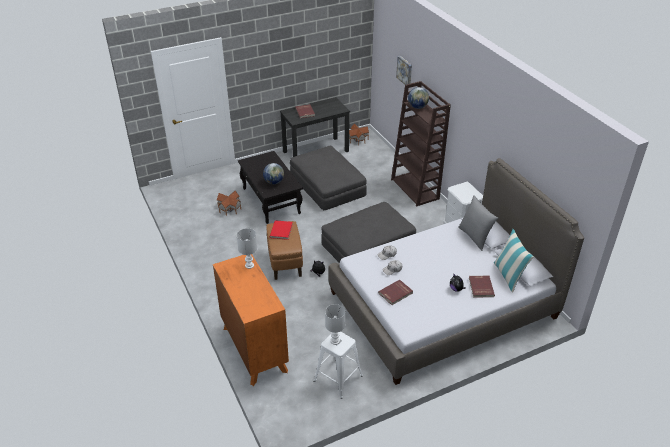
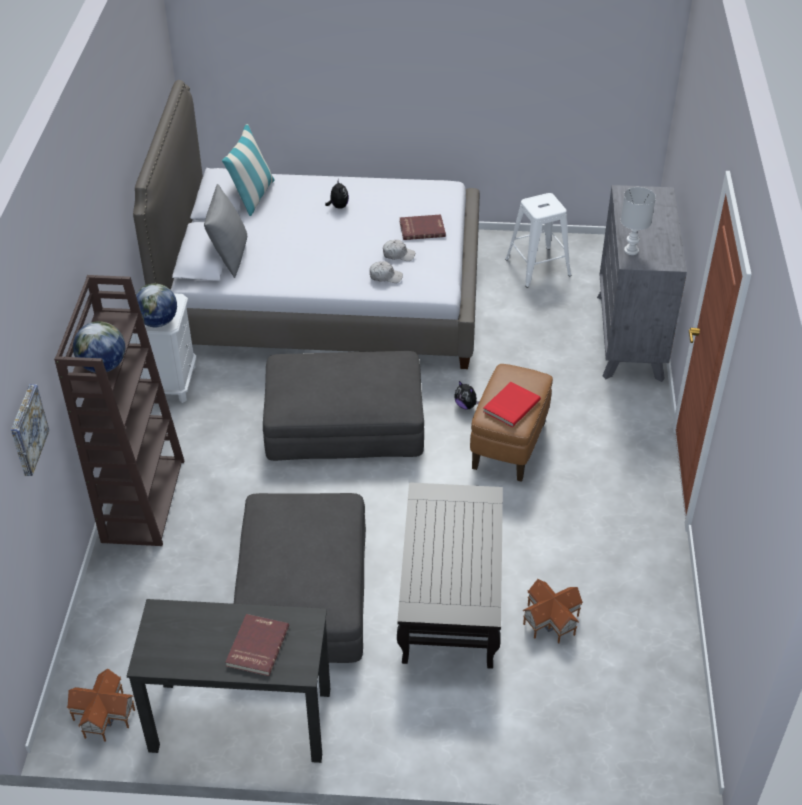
camera: 150 degrees left, 5 degrees up
orange dresser [213,254,289,386] -> grey dresser [597,185,687,382]
globe [263,163,284,184] -> globe moved to [136,283,177,327]
white table lamp [325,304,345,345] -> none
red book [469,276,495,298] -> none

